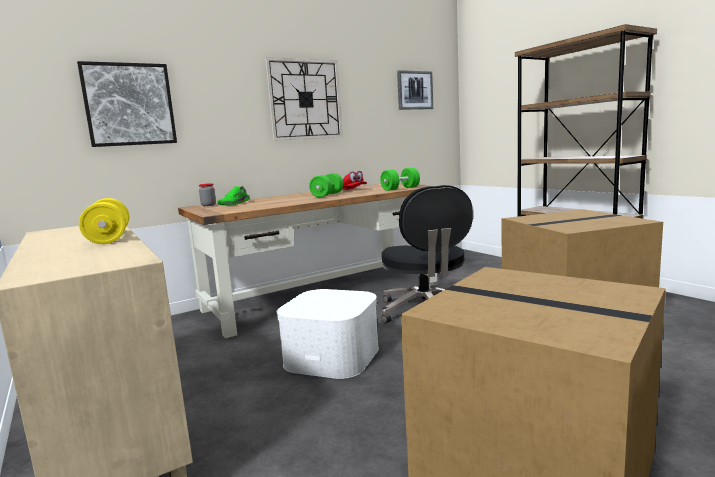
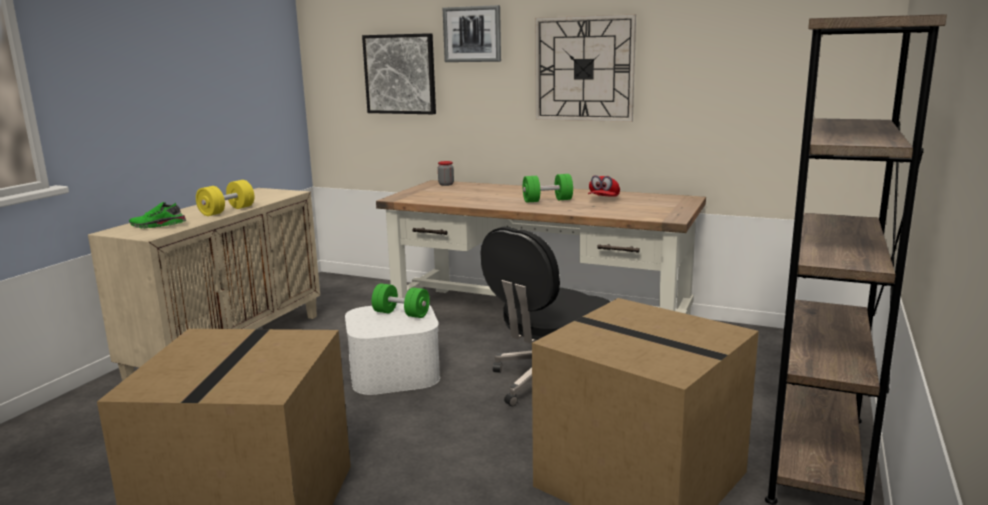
camera: 55 degrees right, 5 degrees up
green shoe [217,186,250,205] -> green shoe moved to [129,202,186,228]
green dumbbell [380,168,420,191] -> green dumbbell moved to [372,284,430,318]
picture [397,70,433,110] -> picture moved to [443,5,501,62]

